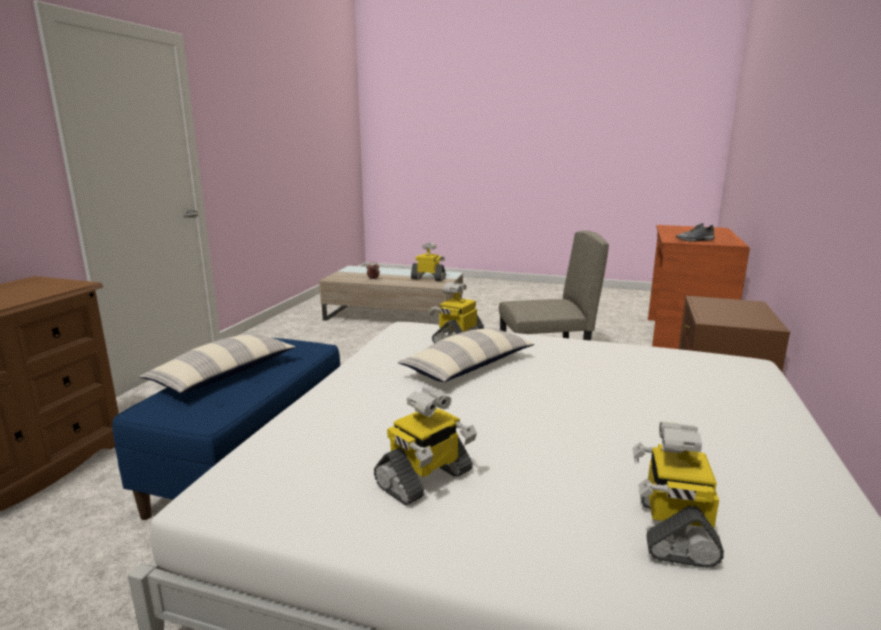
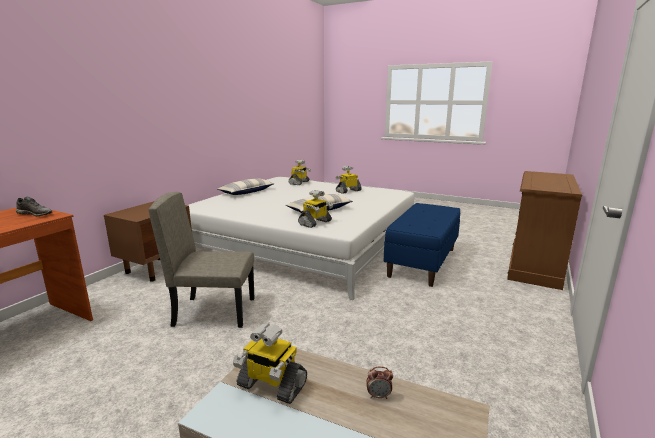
camera: 170 degrees left, 0 degrees up
pillow [139,334,295,393] -> pillow moved to [218,178,274,195]

